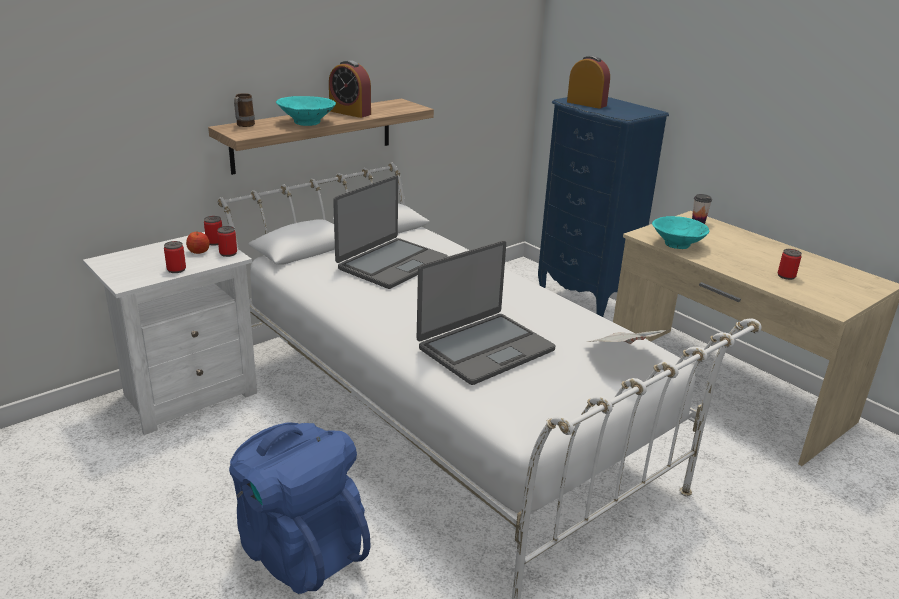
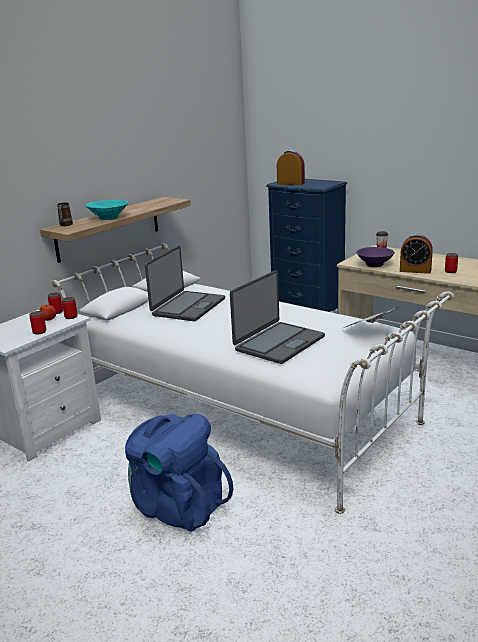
camera: 10 degrees left, 5 degrees down
alarm clock [329,60,371,118] -> alarm clock moved to [400,234,433,274]
turquoise bowl [652,216,710,249] -> purple bowl [356,247,395,267]

